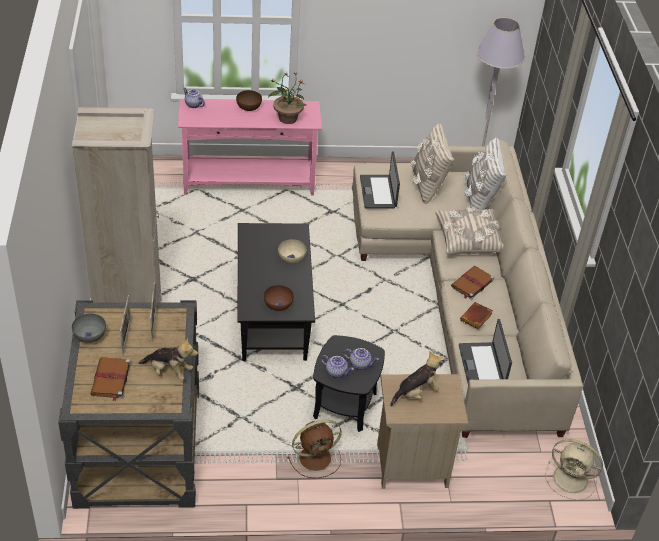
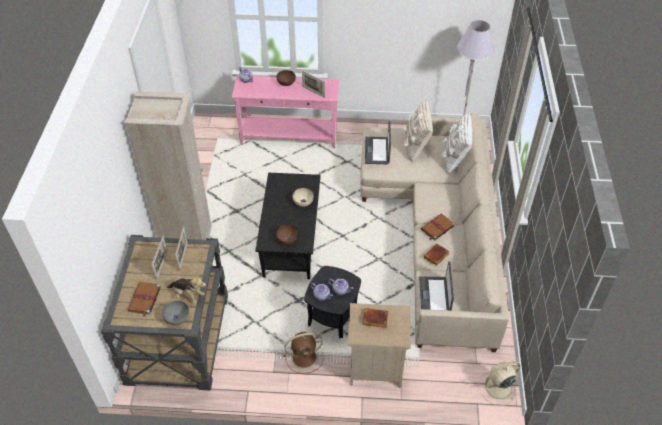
camera: 10 degrees right, 5 degrees up
grey bowl [72,313,106,343] -> grey bowl moved to [162,301,189,325]
potted plant [268,72,306,124] -> picture frame [302,71,325,98]
plush toy [390,351,443,406] -> brown book [362,308,389,328]
beige pillow [435,206,504,255] -> none
beige fan [545,439,603,500] -> beige fan turned 120 degrees clockwise [478,361,520,406]

